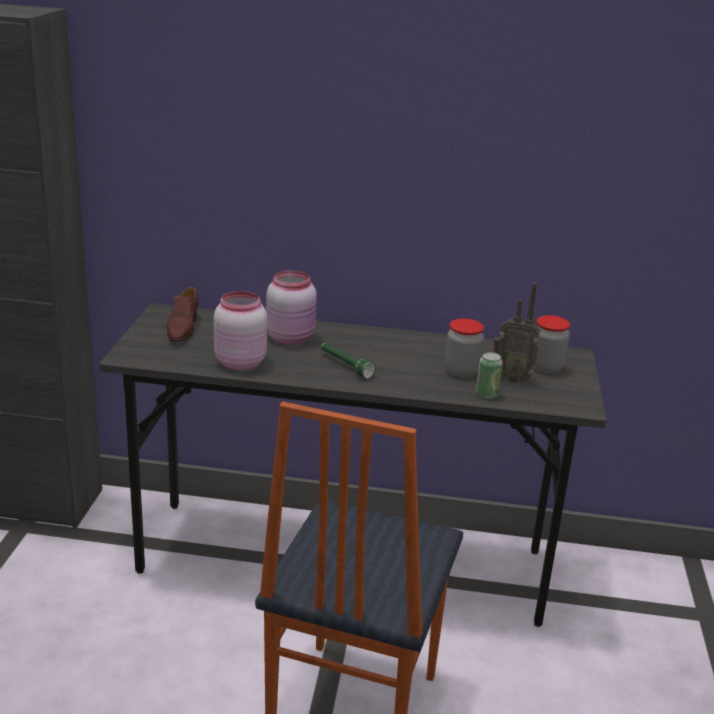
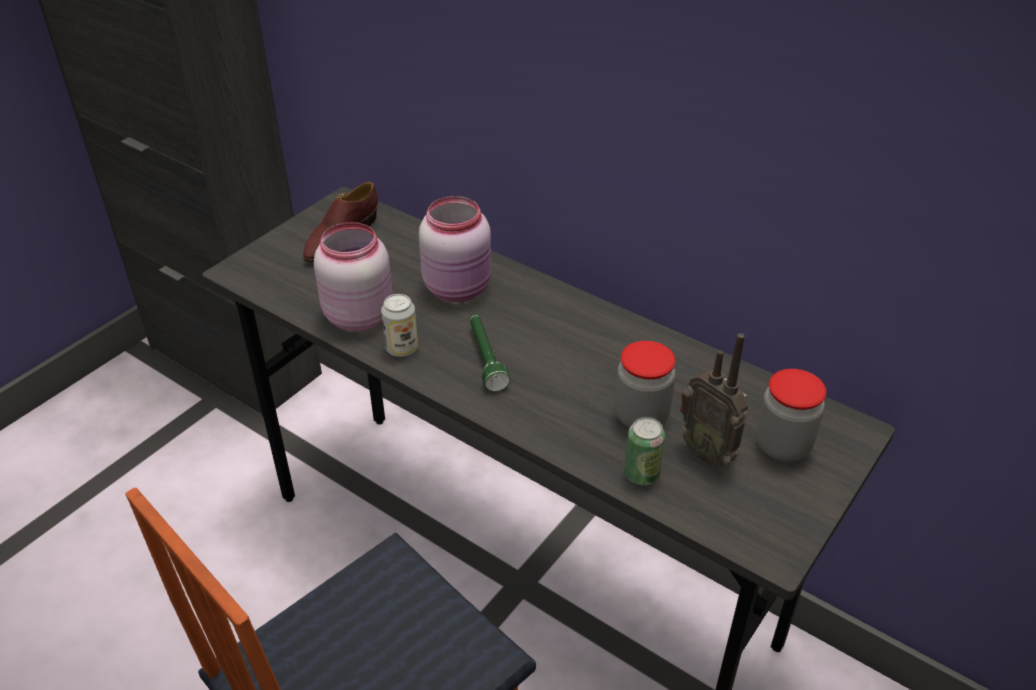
camera: 30 degrees right, 15 degrees up
none -> can [381,294,418,357]

